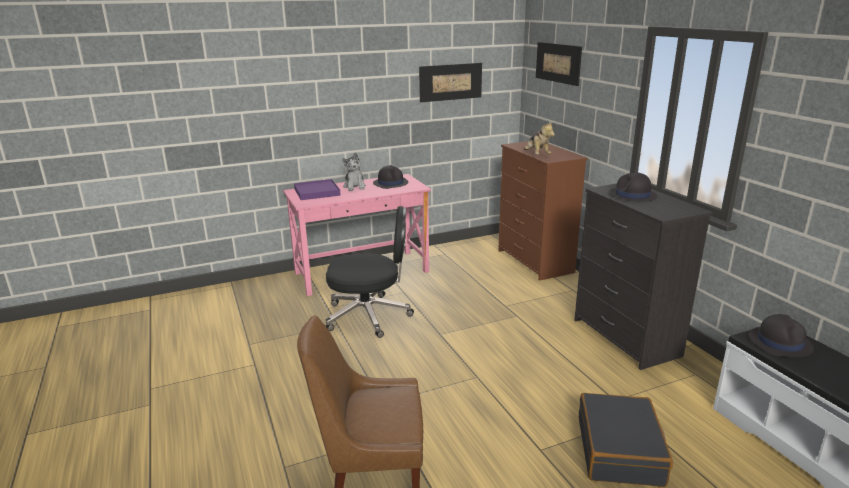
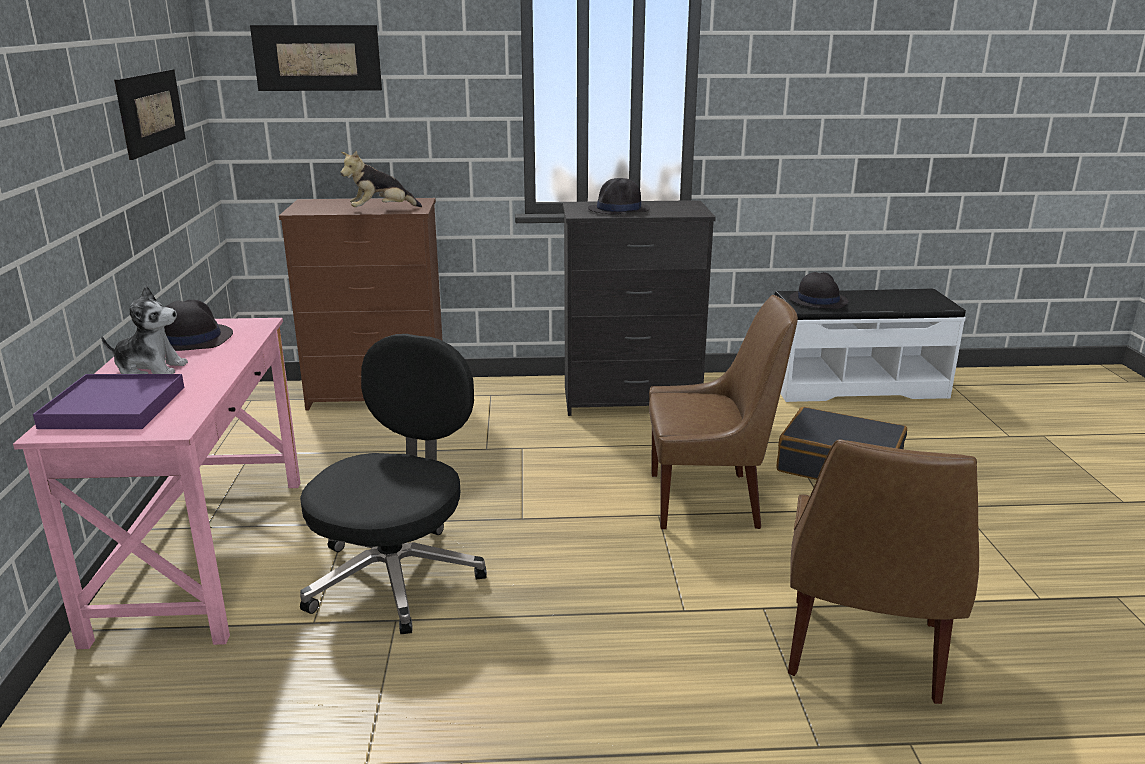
camera: 70 degrees left, 0 degrees up
plush toy [524,122,555,154] -> plush toy turned 150 degrees clockwise [340,151,422,207]
none -> brown chair [649,295,798,529]

